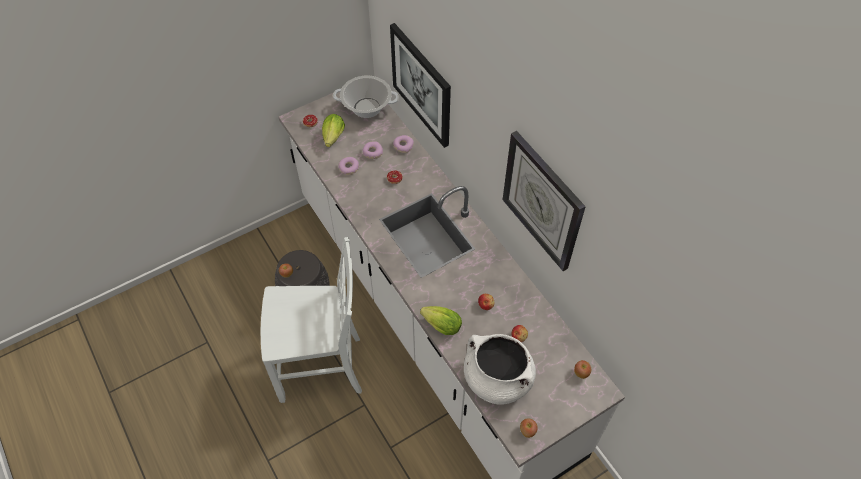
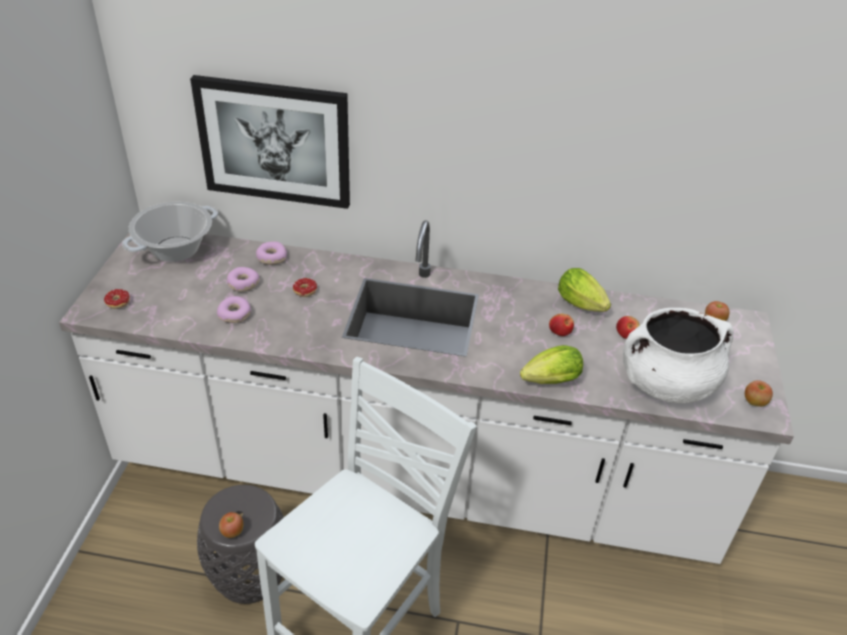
camera: 50 degrees left, 15 degrees down
lettuce [322,114,345,147] -> lettuce moved to [558,268,611,312]
wall clock [503,131,586,271] -> none

